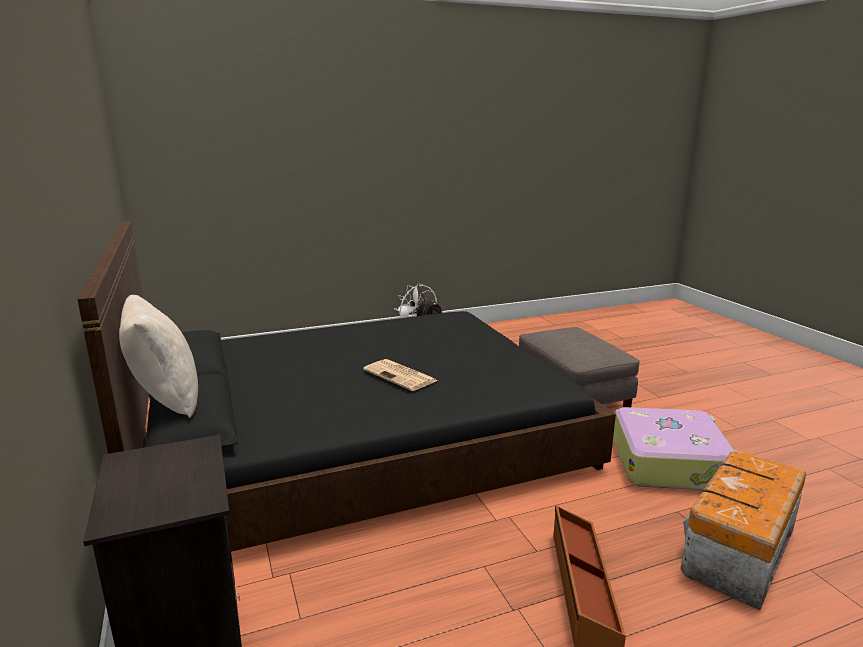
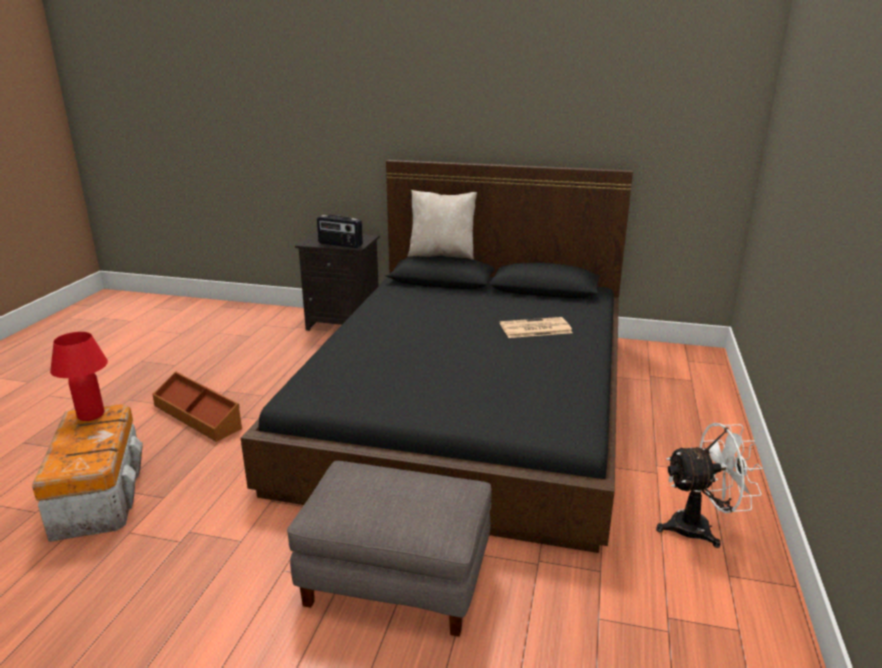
camera: 125 degrees right, 5 degrees up
newspaper [363,359,438,391] -> newspaper moved to [500,317,572,338]
suitcase [613,407,737,490] -> none
none -> red table lamp [50,332,108,421]
none -> radio [317,215,363,248]

